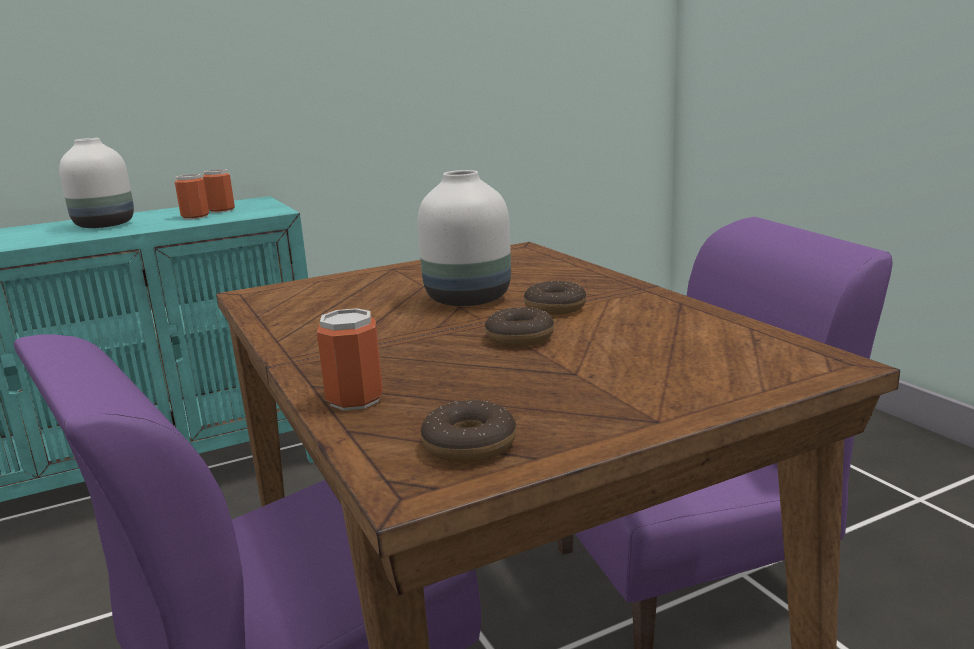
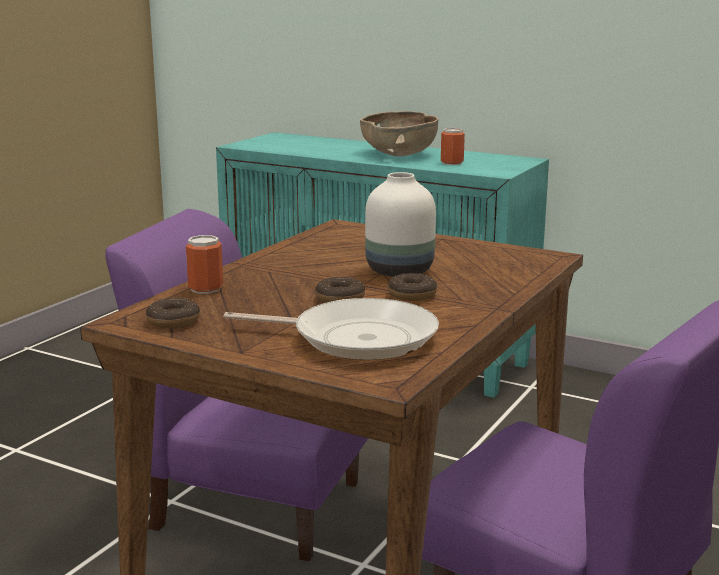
camera: 55 degrees right, 0 degrees up
white vase [59,138,134,228] -> brown bowl [360,111,438,157]
can [203,169,235,213] -> none
none -> frying pan [224,298,439,360]

